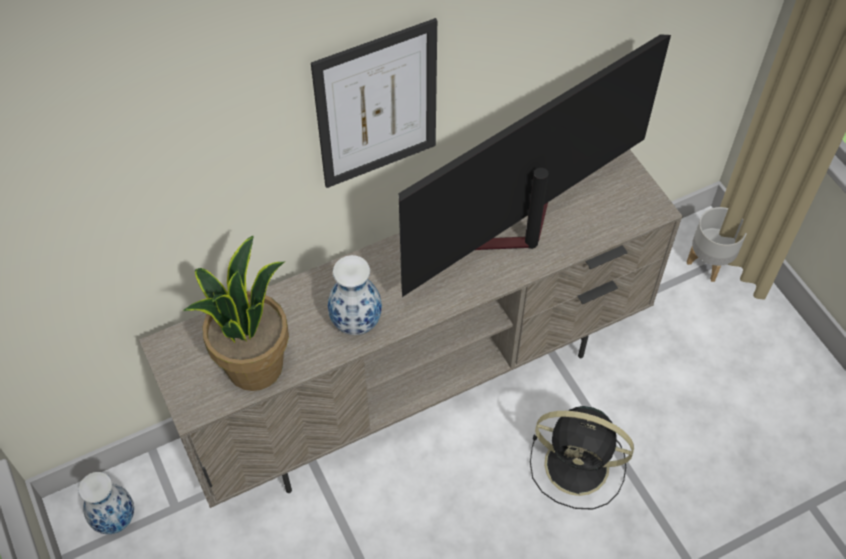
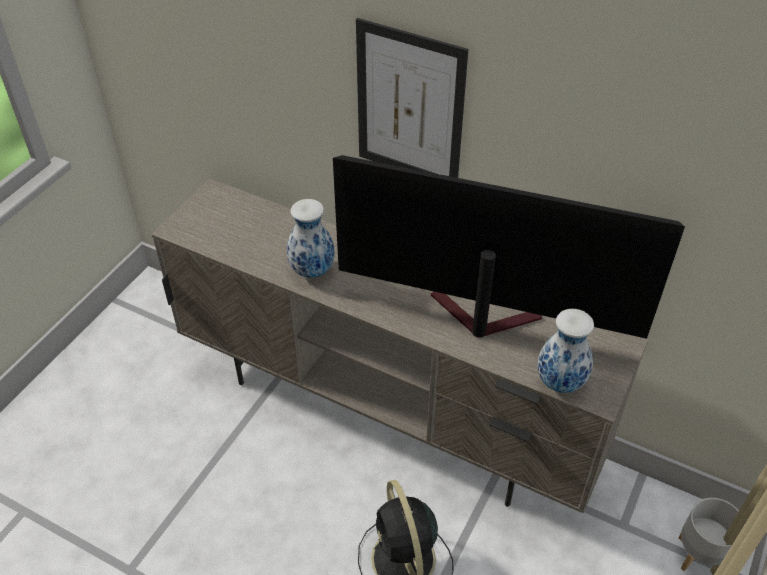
camera: 55 degrees right, 10 degrees down
vase [79,472,134,534] -> vase moved to [537,309,594,393]
potted plant [183,235,289,391] -> none

